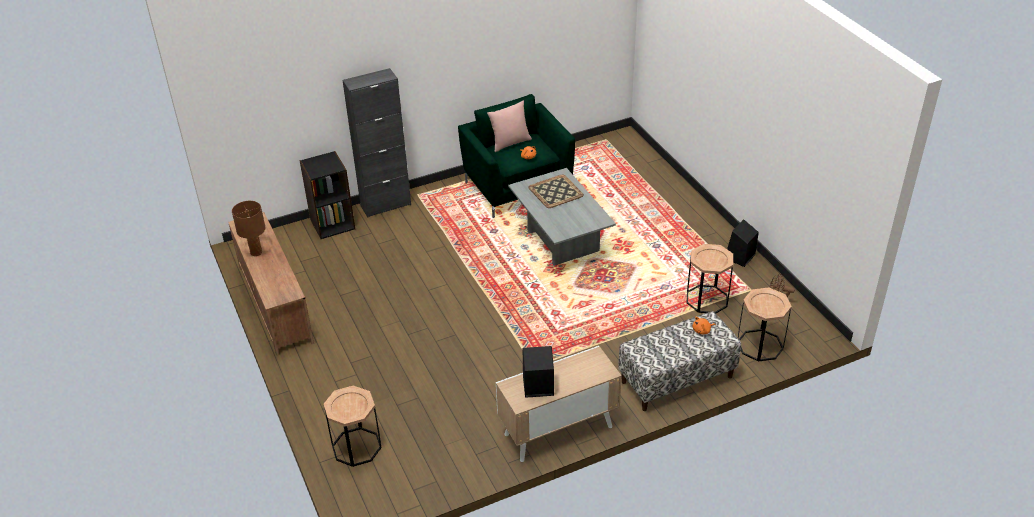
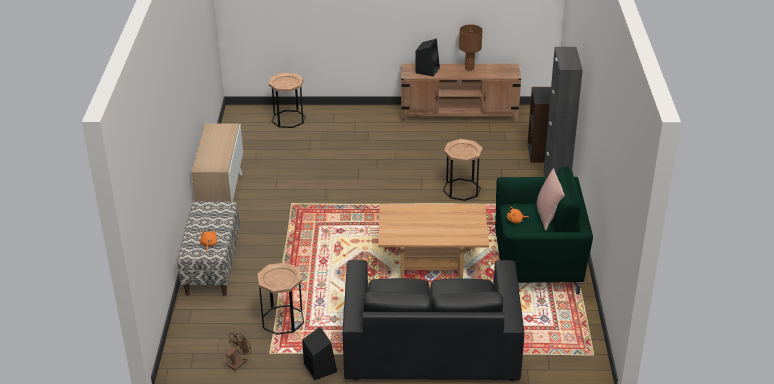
camera: 115 degrees right, 5 degrees down
grey coffee table [508,168,616,266] -> brown coffee table [378,204,489,278]
black speaker [523,346,554,398] -> black speaker moved to [415,38,440,76]
tray [528,175,584,208] -> none
brown side table [738,288,792,362] -> brown side table moved to [443,139,483,201]
none -> black sofa [343,260,524,381]

